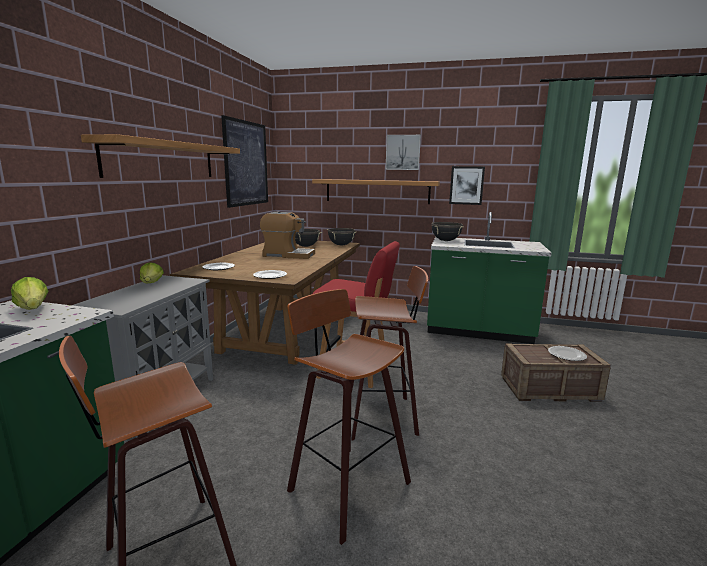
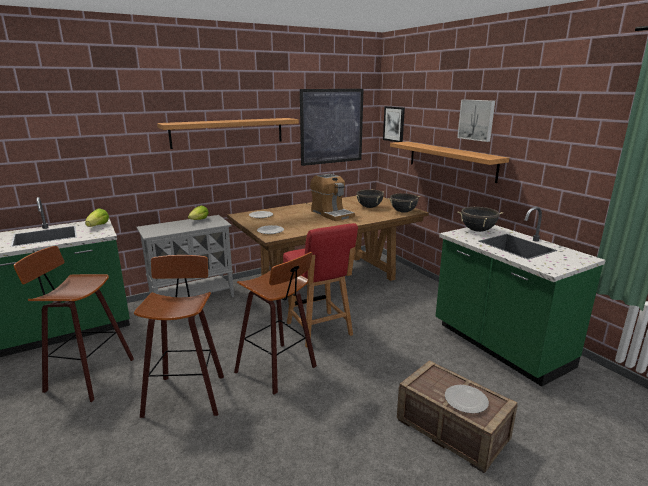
camera: 45 degrees right, 5 degrees up
picture [449,166,485,205] -> picture moved to [383,106,405,142]

